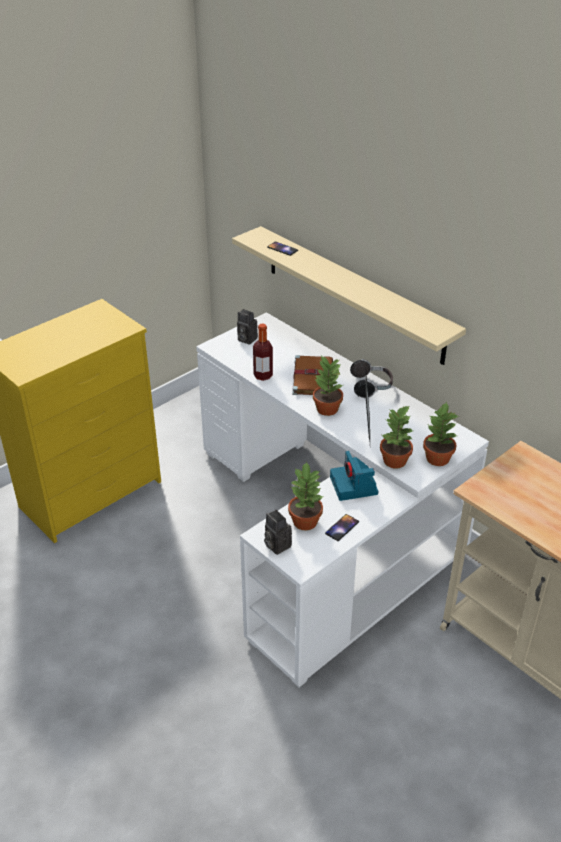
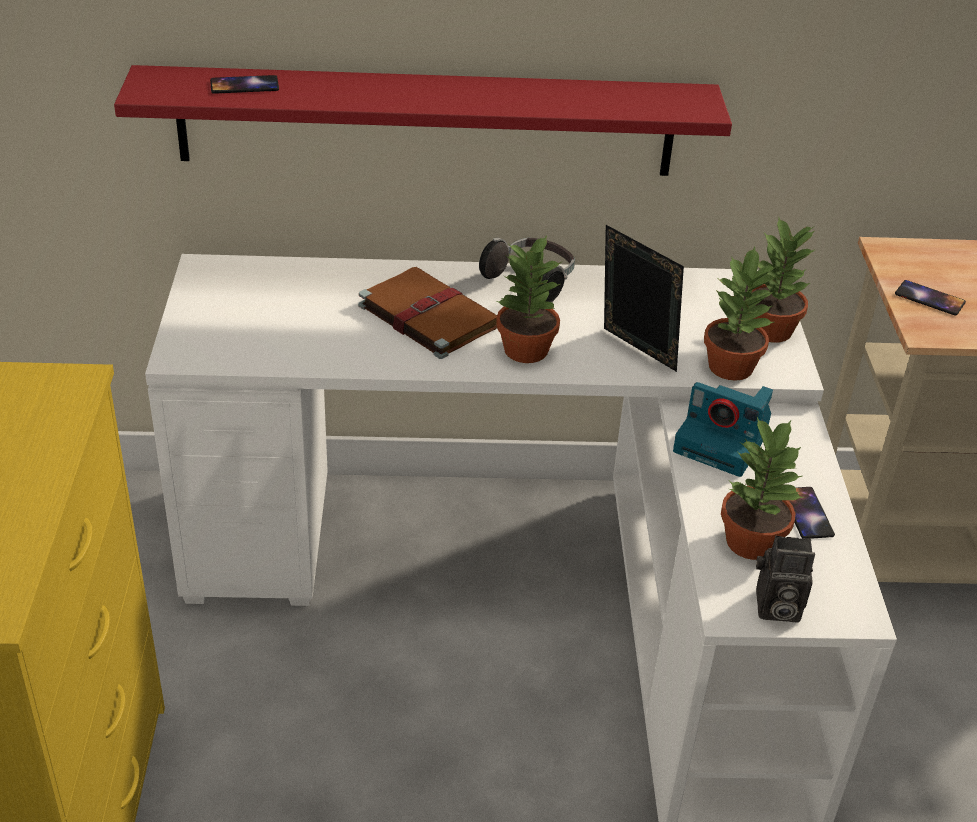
camera: 50 degrees left, 0 degrees up
beige shelf [232,226,466,365] -> red shelf [114,65,732,176]
camera [237,309,258,345] -> none
bottle [253,323,273,381] -> none
none -> phone [895,280,966,316]

